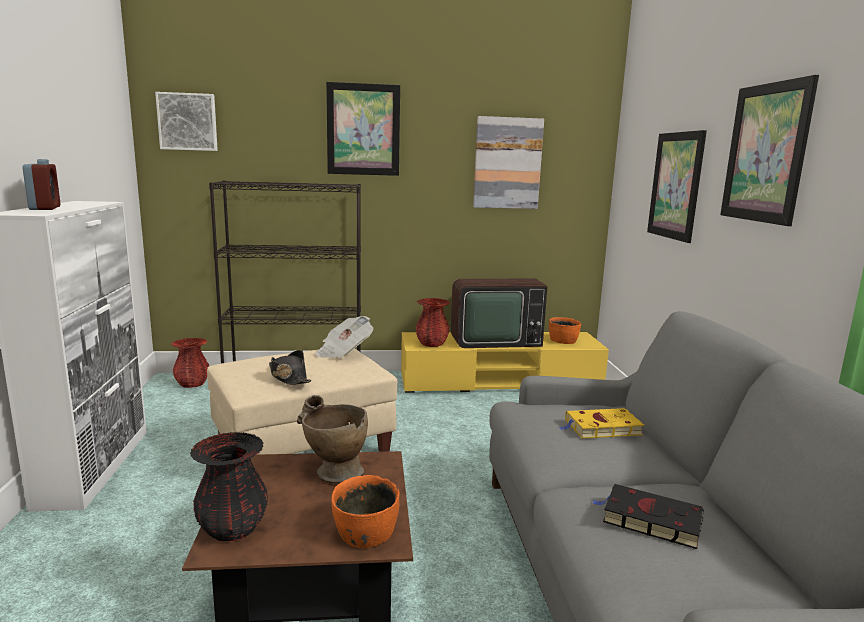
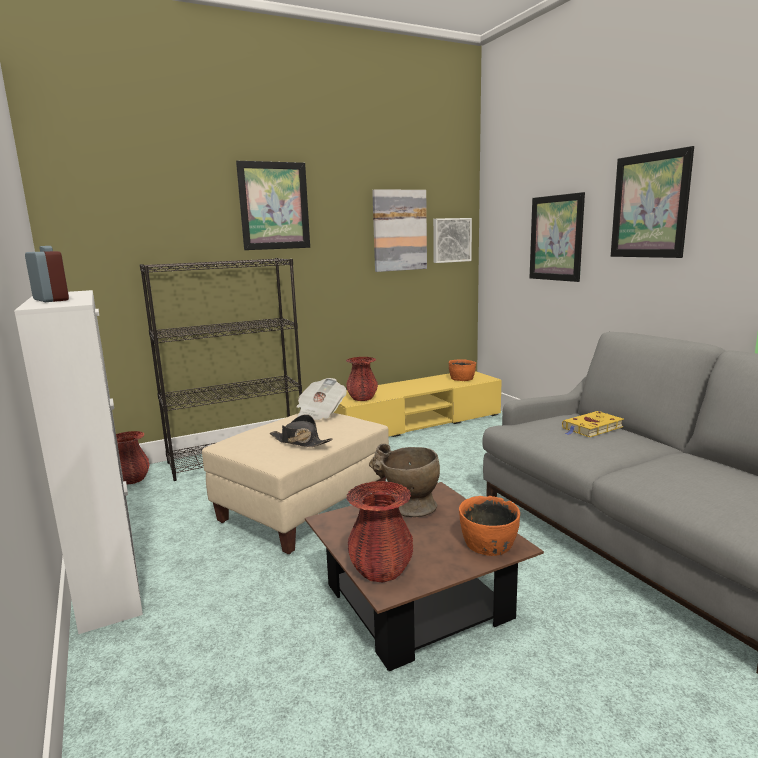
camera: 20 degrees left, 0 degrees up
picture [155,92,218,151] -> picture moved to [433,218,472,263]
black vase [190,432,268,541] -> red vase [346,481,413,582]
television [451,279,548,348] -> none
black book [592,484,704,549] -> none

